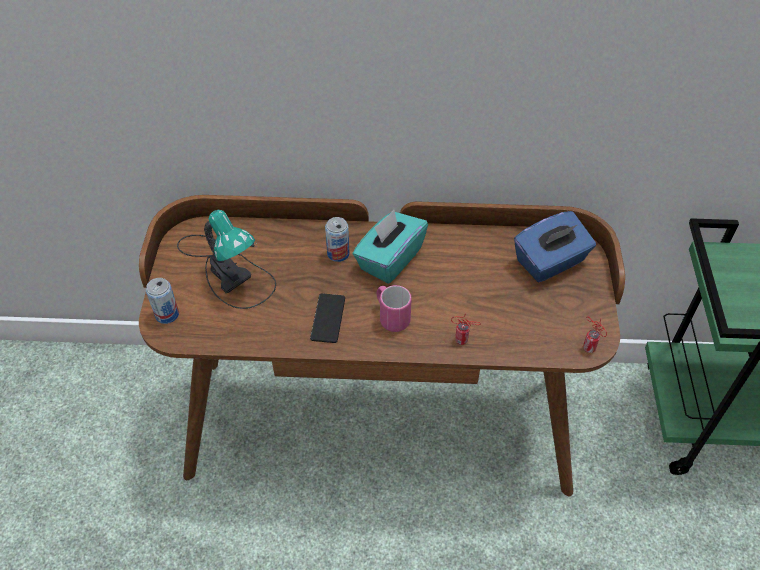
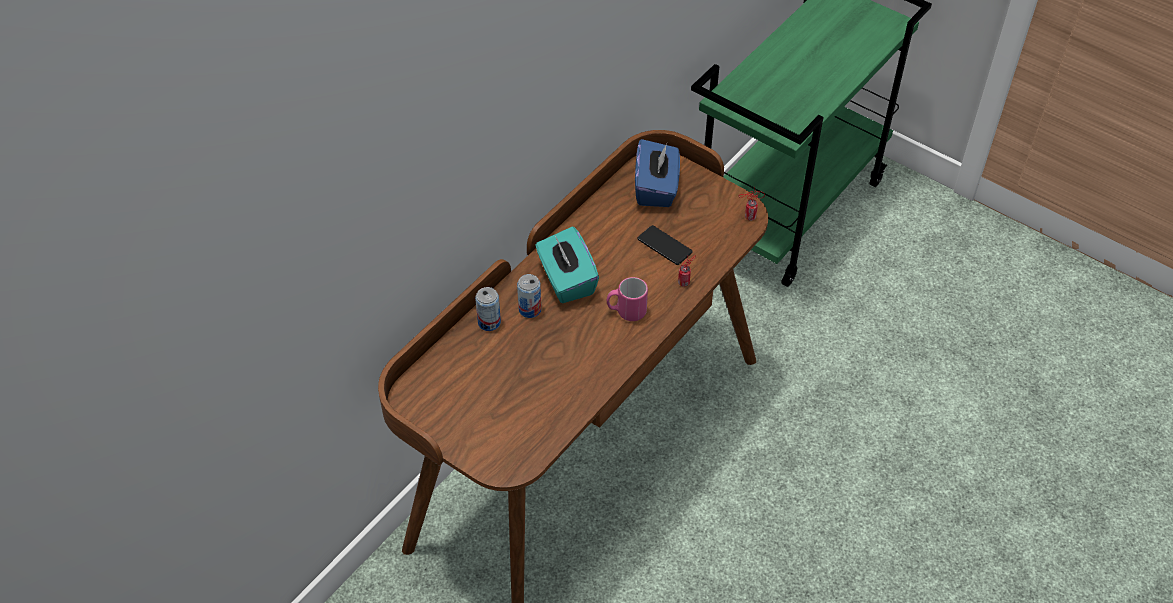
camera: 55 degrees left, 0 degrees up
can [146,278,179,324] -> can moved to [475,287,501,331]
table lamp [177,210,276,309] -> none
phone [310,293,345,343] -> phone moved to [637,225,692,265]

